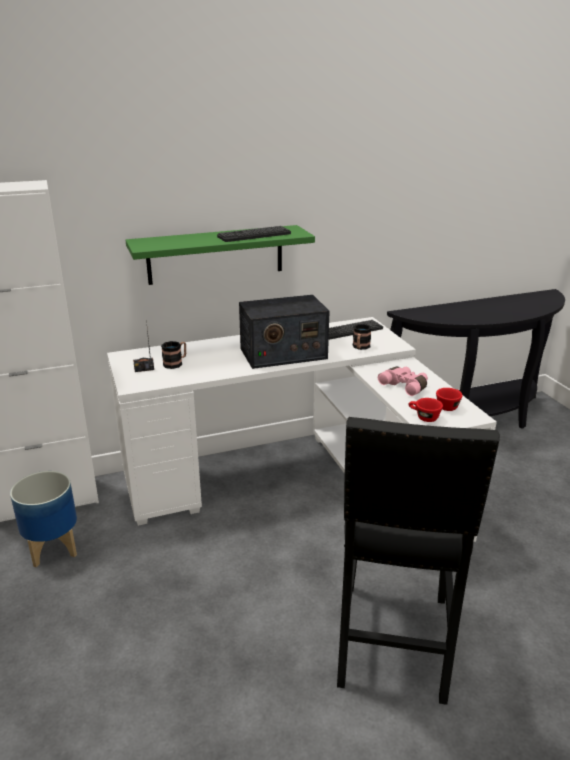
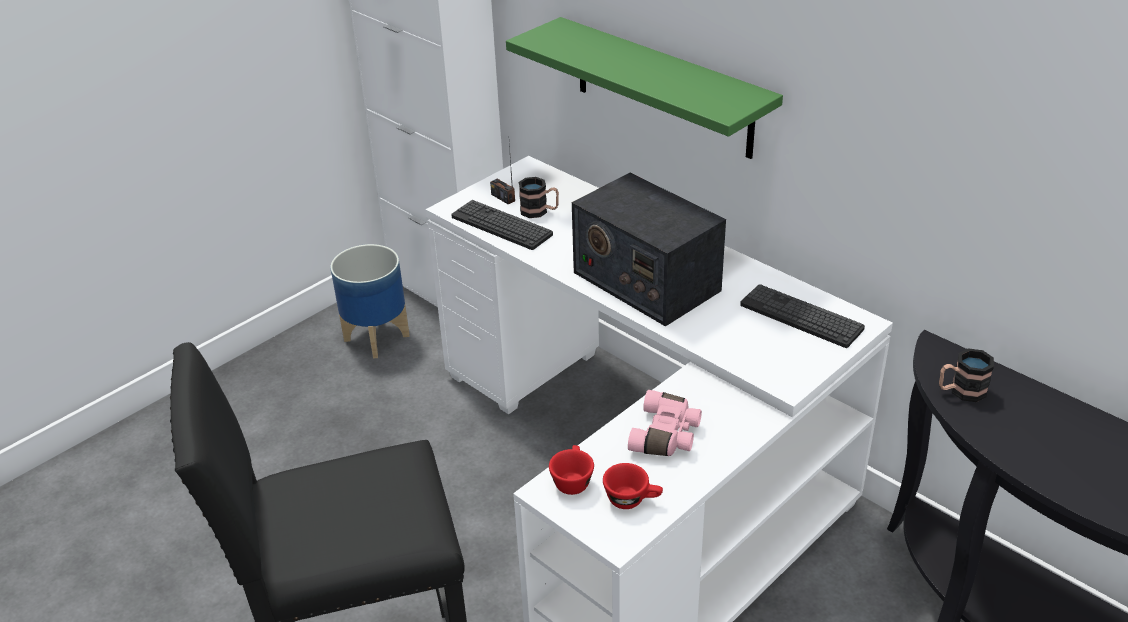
camera: 65 degrees right, 10 degrees up
keyboard [217,226,291,242] -> keyboard moved to [451,200,553,250]
mug [353,324,372,350] -> mug moved to [939,348,994,402]

